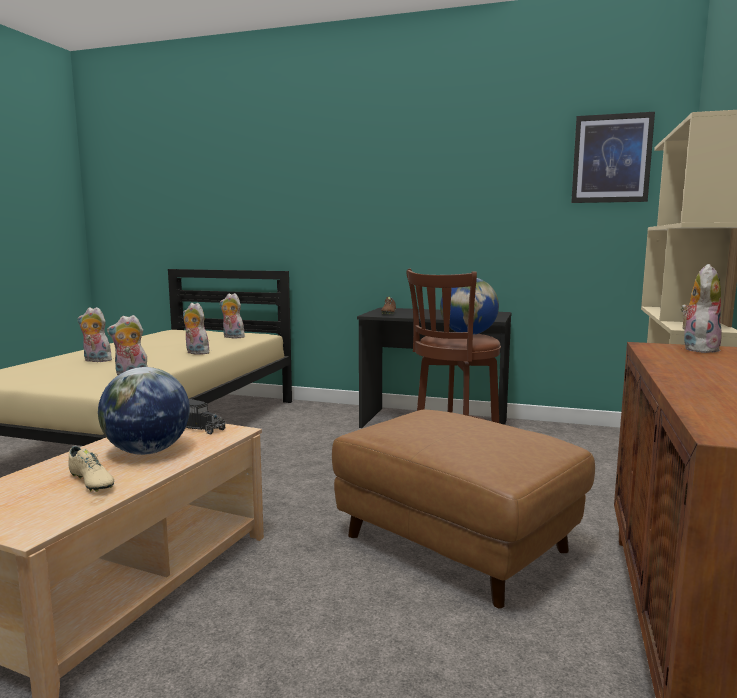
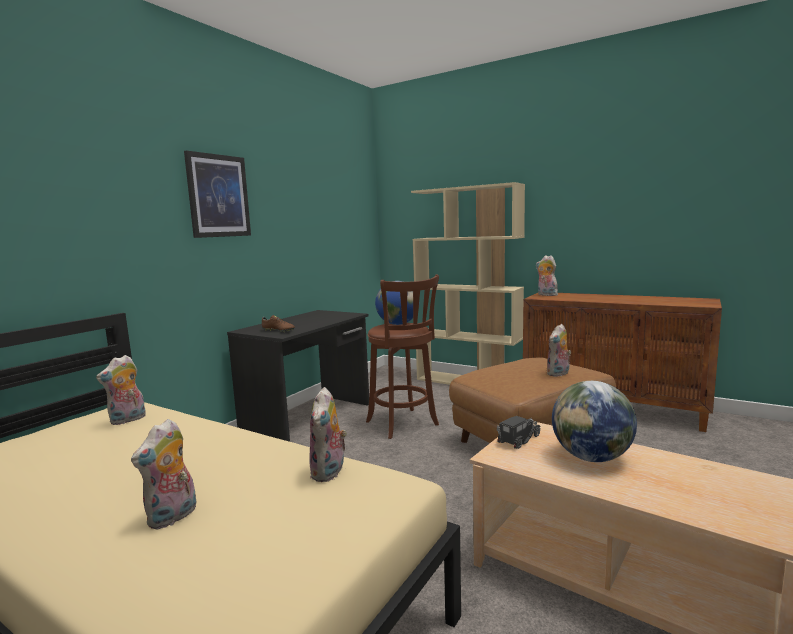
camera: 75 degrees left, 0 degrees up
beige shoe [68,446,114,492] -> none
plush toy [183,303,209,355] -> plush toy moved to [547,324,571,377]
picture [571,112,655,203] -> picture moved to [184,151,251,238]

